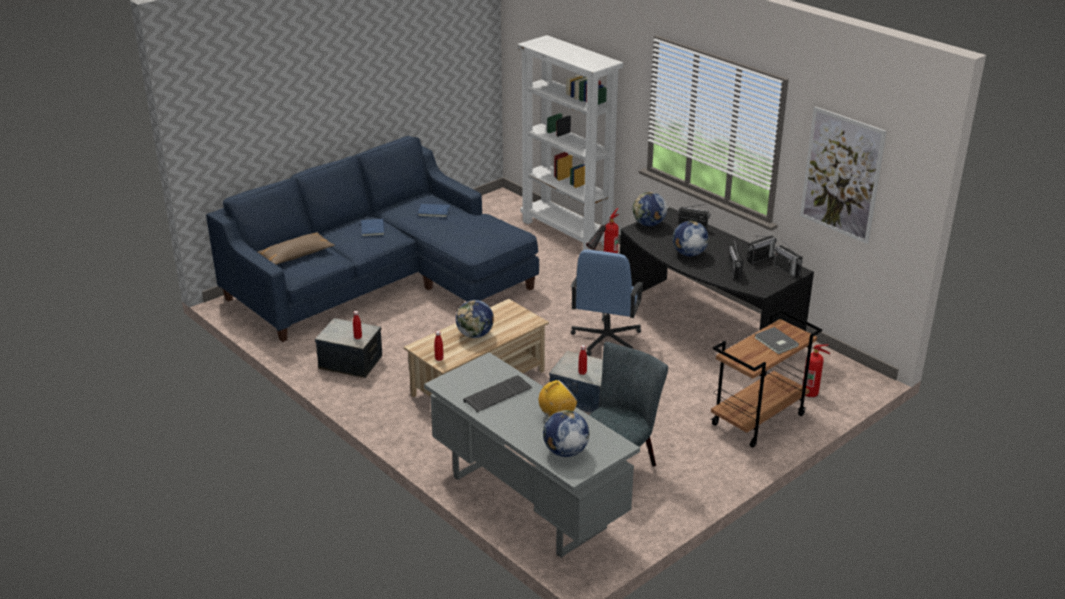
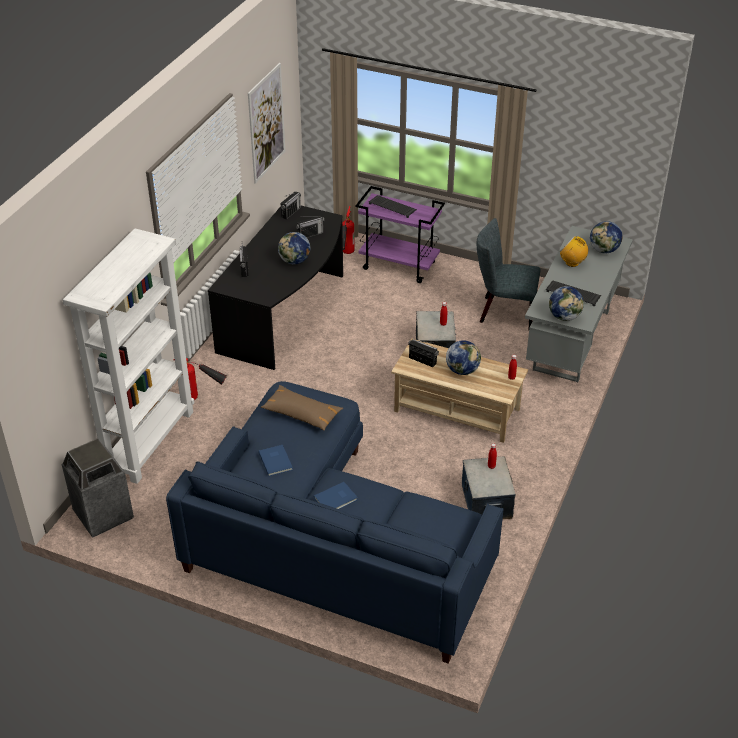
camera: 115 degrees left, 10 degrees up
brown pillow [258,232,335,265] -> brown pillow moved to [261,385,343,430]
blue office chair [571,250,644,356] -> none
globe [632,192,667,226] -> globe moved to [549,286,584,321]
brown cart [711,309,822,448] -> purple cart [356,186,445,283]
radio [747,236,777,264] -> radio moved to [408,339,439,367]
grey book [754,327,799,354] -> keyboard [369,195,417,218]
none -> trash can [62,438,134,537]

